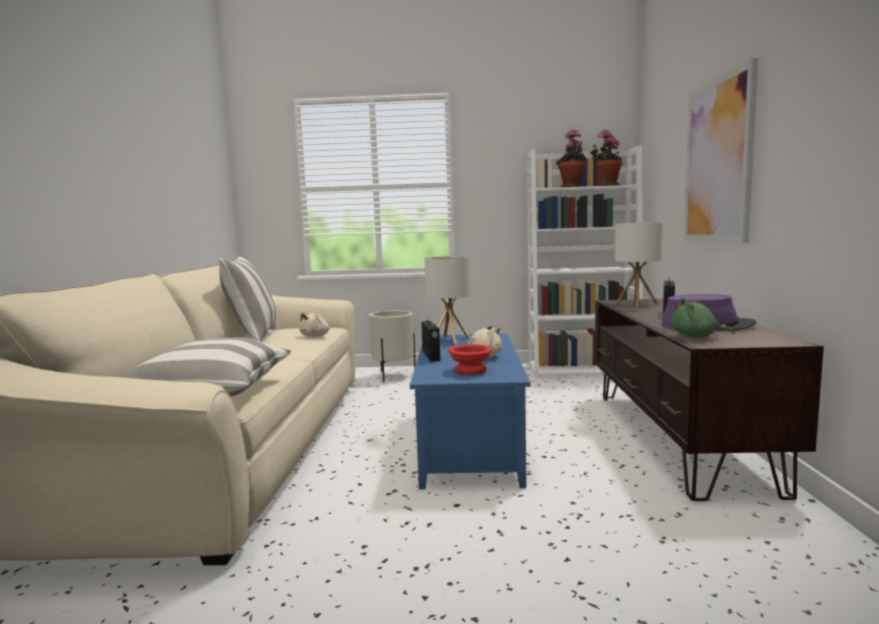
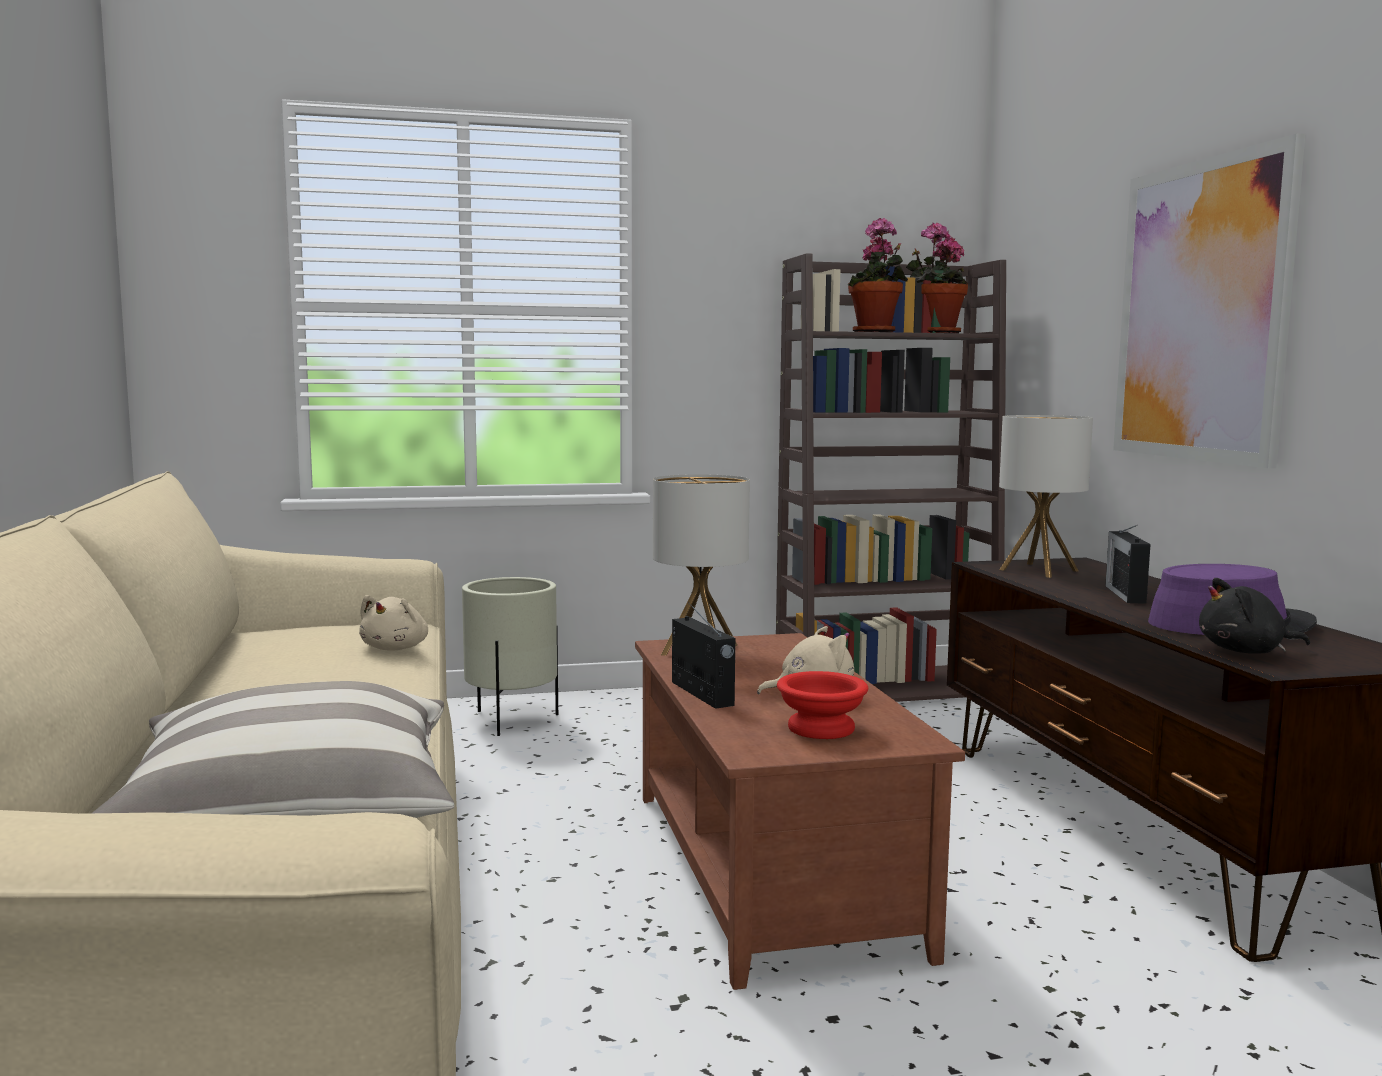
camera: 15 degrees left, 0 degrees up
pillow [218,254,276,342] -> none
blue coffee table [410,334,531,490] -> brown coffee table [635,633,965,990]
white bookcase [527,146,643,378] -> brown bookcase [776,253,1006,702]
green plush toy [671,298,735,338] -> black plush toy [1199,578,1310,653]

